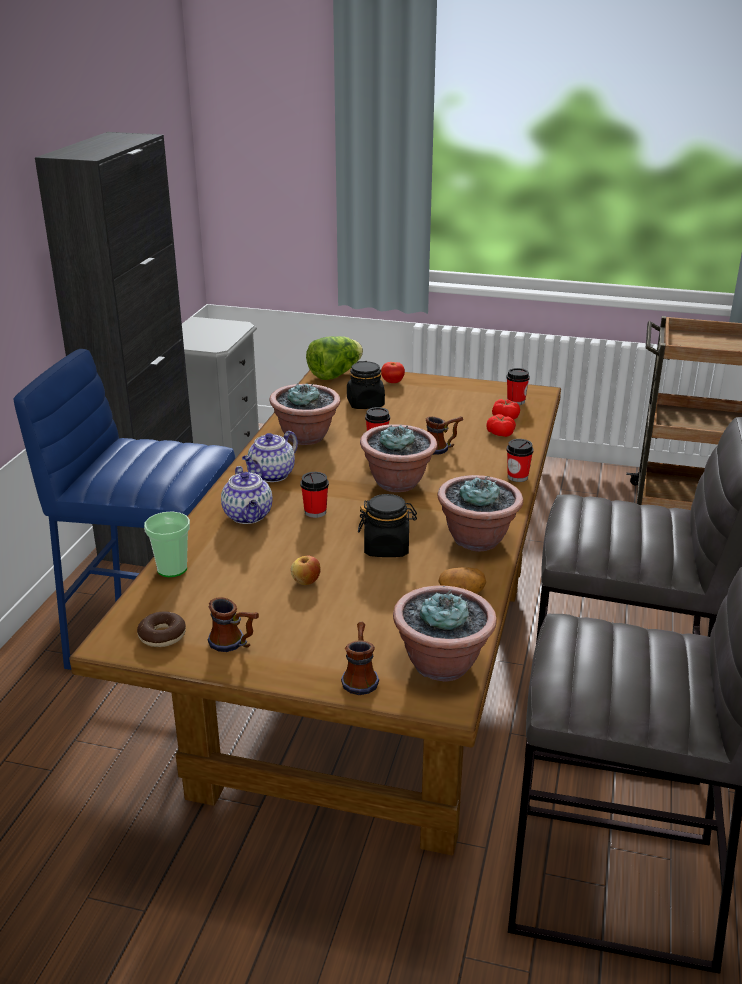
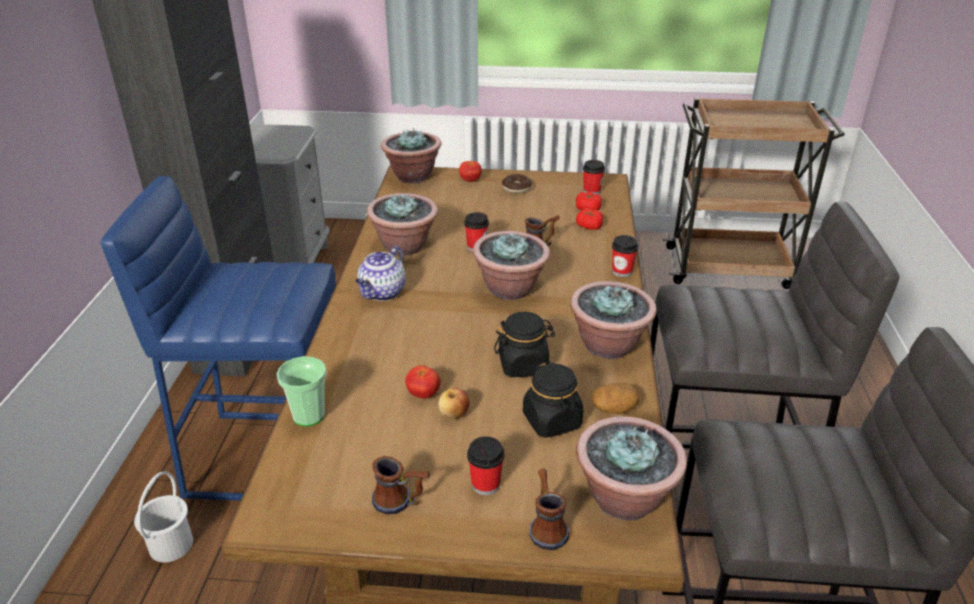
camera: 10 degrees left, 5 degrees up
donut [137,611,186,647] -> donut moved to [502,174,532,193]
teapot [221,466,273,524] -> none
cup [300,472,329,518] -> cup moved to [467,436,504,495]
lettuce [306,336,363,380] -> potted plant [381,128,441,184]
black jar [347,361,385,409] -> black jar moved to [523,361,583,438]
none -> white bucket [134,471,193,562]
none -> tomato [405,366,441,399]

